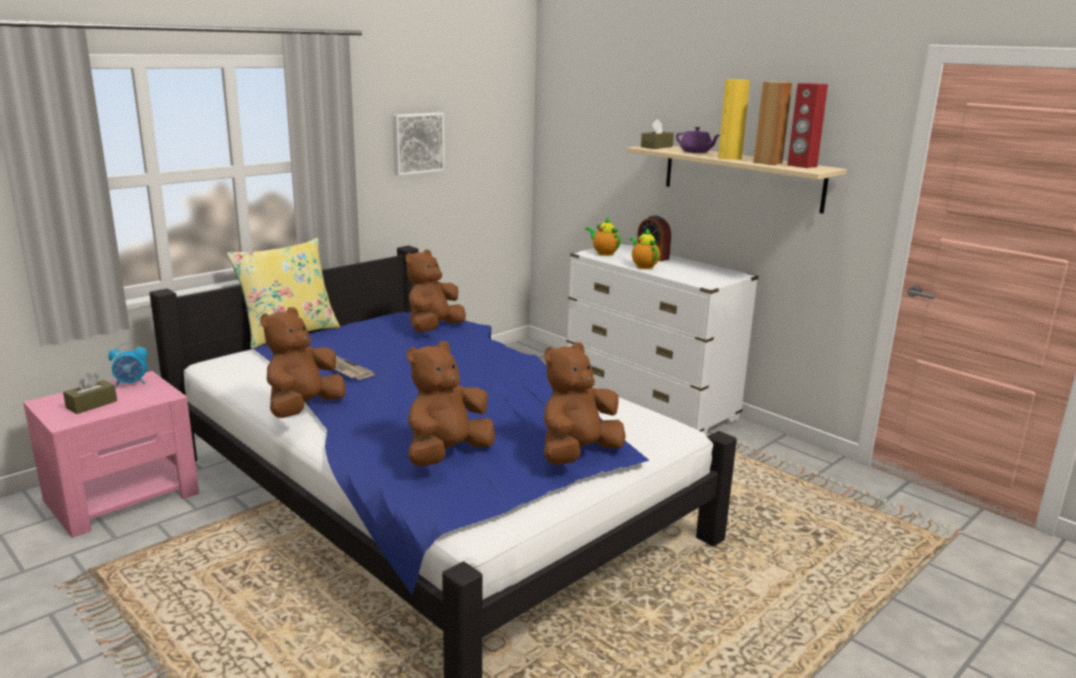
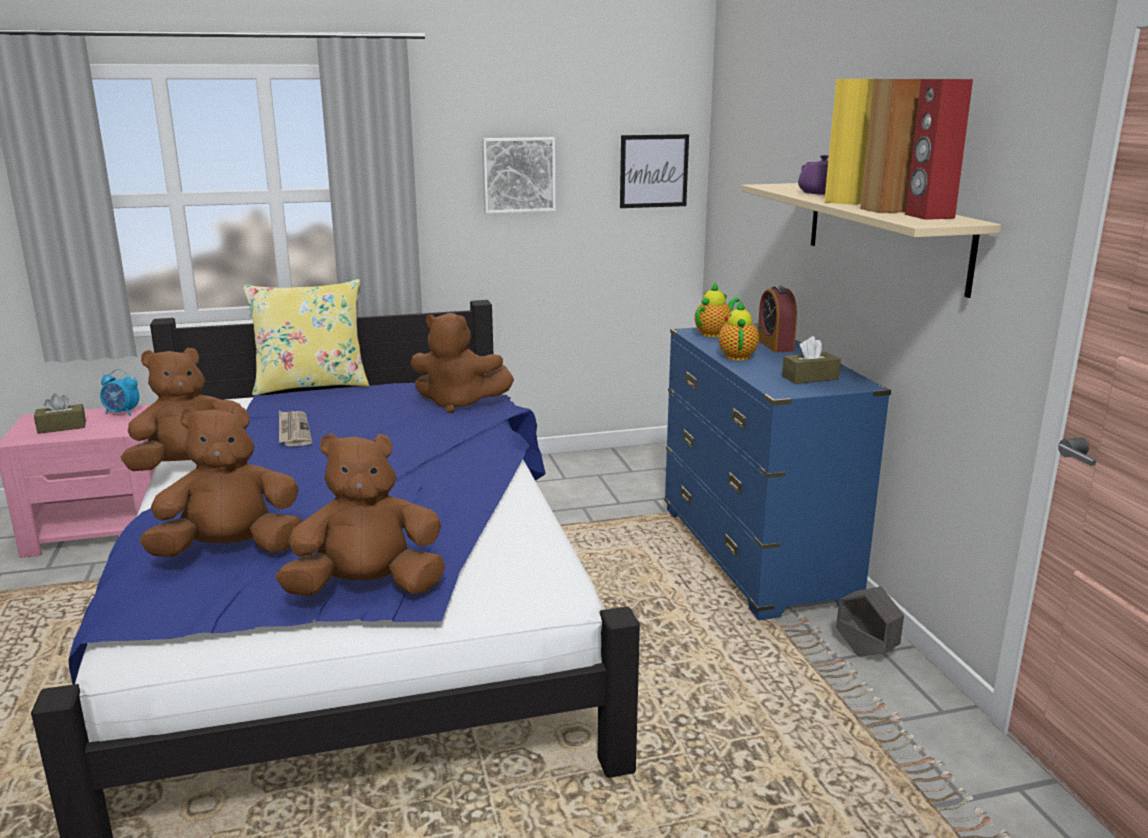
camera: 30 degrees right, 0 degrees up
brown plush toy [406,250,466,332] -> brown plush toy turned 135 degrees counterclockwise [410,313,514,413]
white dresser [567,243,759,435] -> blue dresser [664,323,891,620]
teapot [586,217,621,256] -> teapot turned 60 degrees clockwise [694,283,740,337]
brown tissue box [641,119,674,149] -> brown tissue box moved to [782,336,841,384]
none -> picture [620,134,689,208]
none -> grey planter [836,586,904,656]

